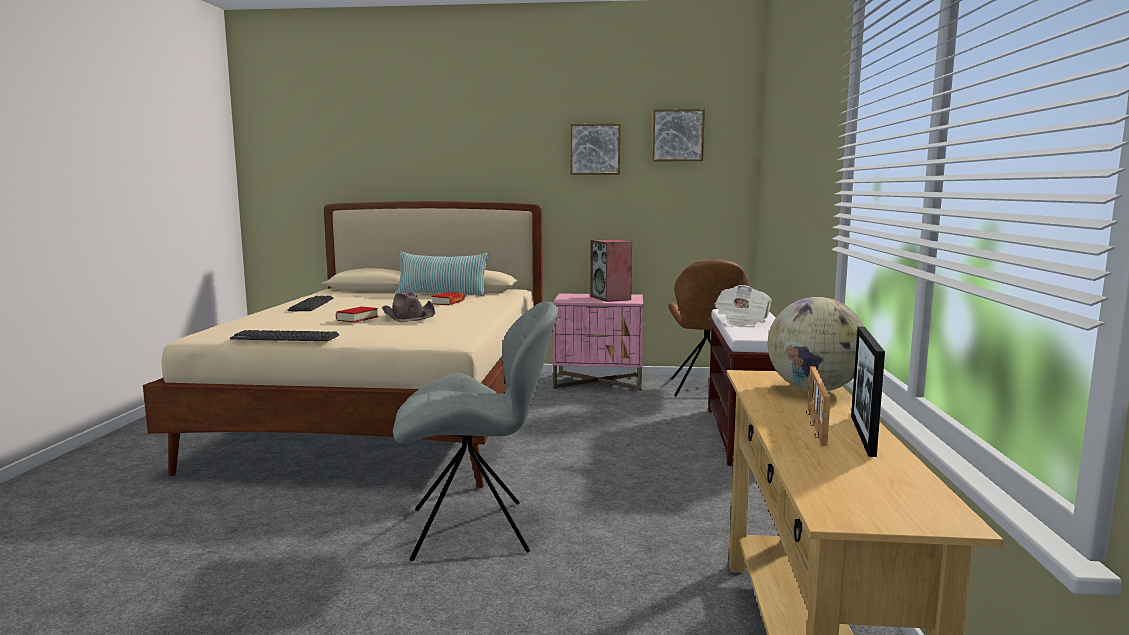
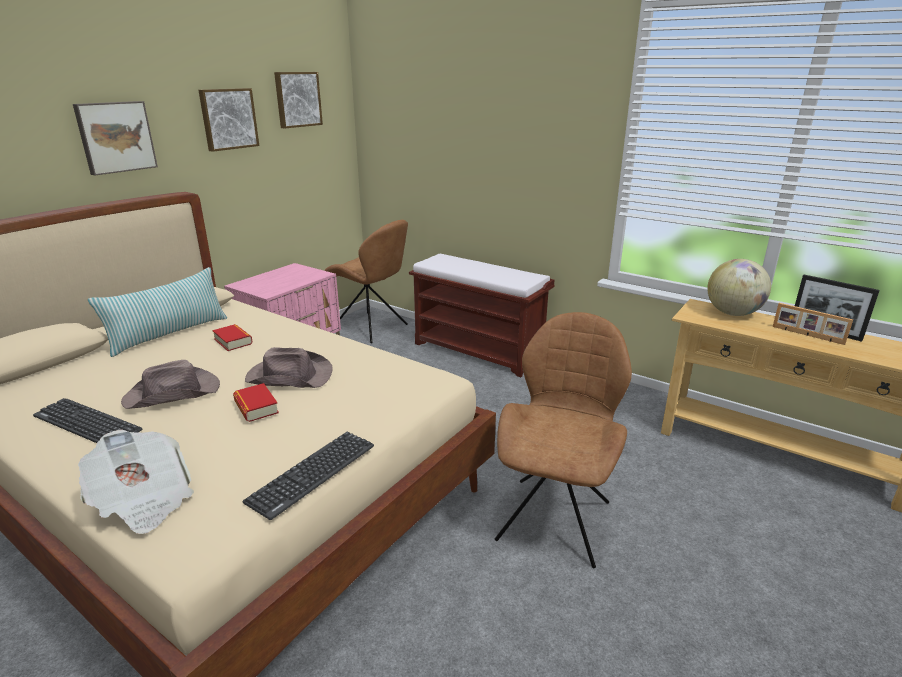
camera: 60 degrees left, 15 degrees up
grey chair [393,302,558,561] -> brown chair [495,312,632,568]
speaker [590,239,632,302] -> none
newspaper [714,285,772,327] -> newspaper moved to [78,429,194,534]
none -> picture [73,101,158,175]
none -> brown hat [121,360,220,409]

